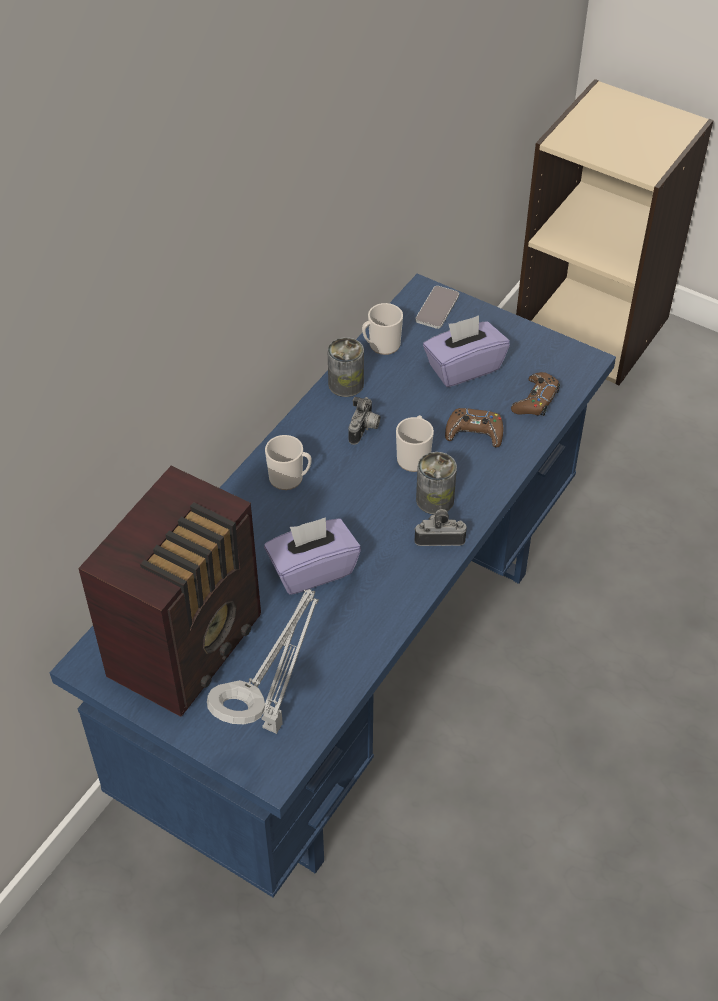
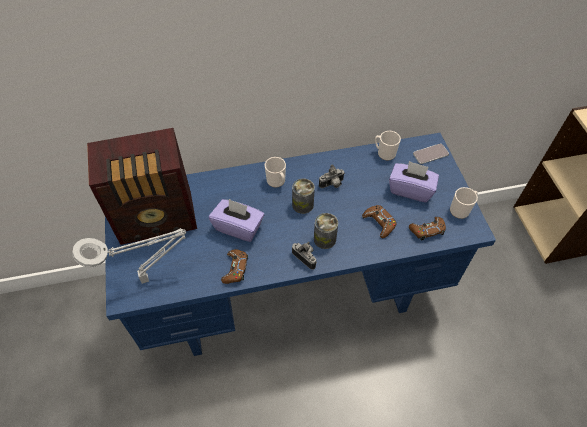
camera: 45 degrees right, 5 degrees up
can [328,337,364,397] -> can moved to [292,179,315,214]
mug [396,415,434,472] -> mug moved to [450,187,478,219]
none -> brown game controller [221,249,248,284]

